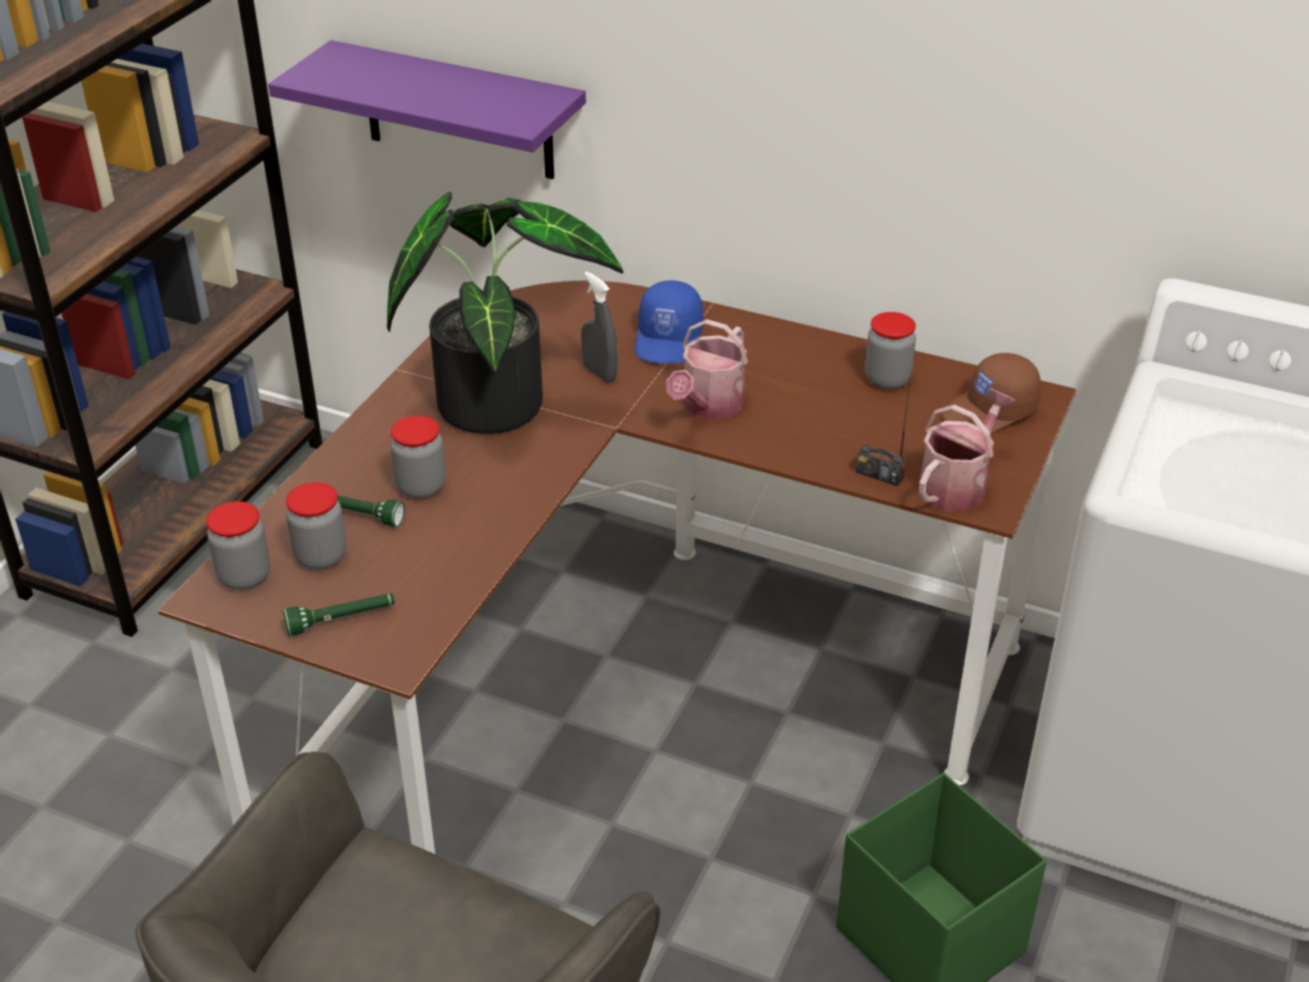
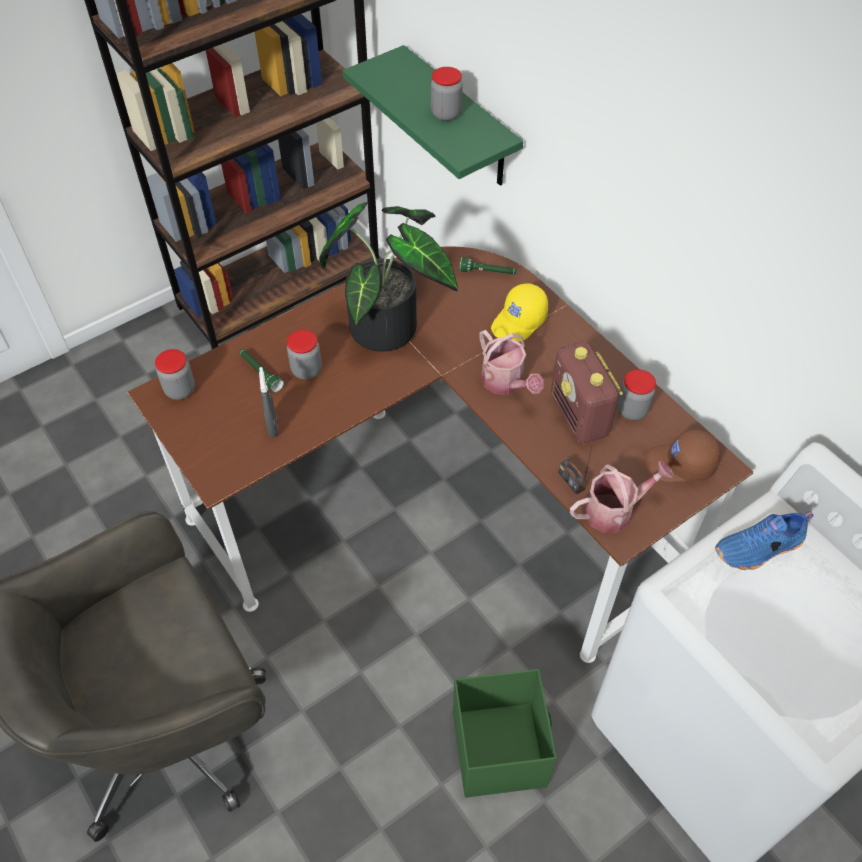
camera: 30 degrees right, 15 degrees up
purple shelf [268,40,586,179] -> green shelf [343,45,523,186]
green flashlight [283,593,395,636] -> green flashlight moved to [459,257,517,275]
jar [286,482,346,570] -> jar moved to [431,67,463,121]
grey spray bottle [581,271,618,383] -> grey spray bottle moved to [259,367,278,438]
blue cap [635,280,703,364] -> yellow cap [491,283,548,343]
watering can [666,319,748,419] -> watering can turned 90 degrees counterclockwise [479,330,544,395]
none -> radio [551,342,623,443]
none -> blue shoe [715,511,814,570]

